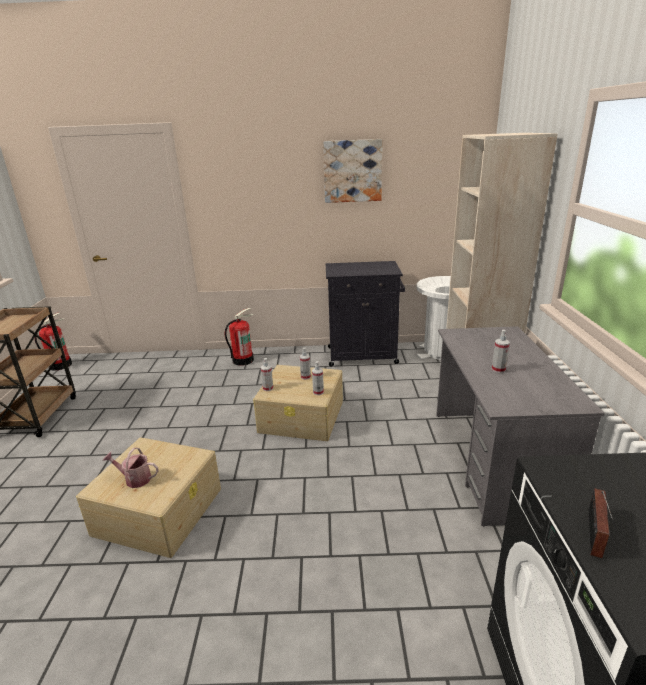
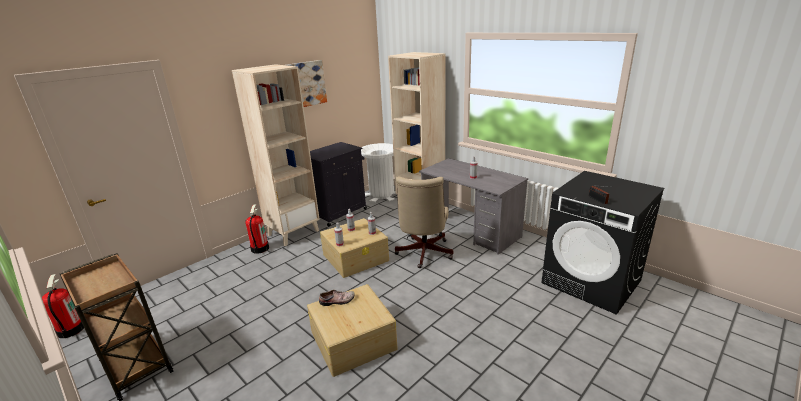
camera: 45 degrees left, 0 degrees up
watering can [102,448,159,488] -> none
none -> beige bookcase [232,64,320,246]
none -> shoe [319,289,355,306]
none -> beige office chair [395,176,453,268]

